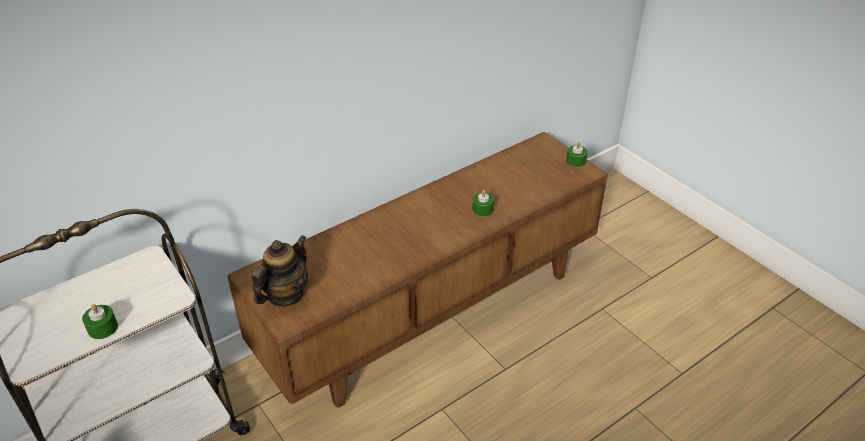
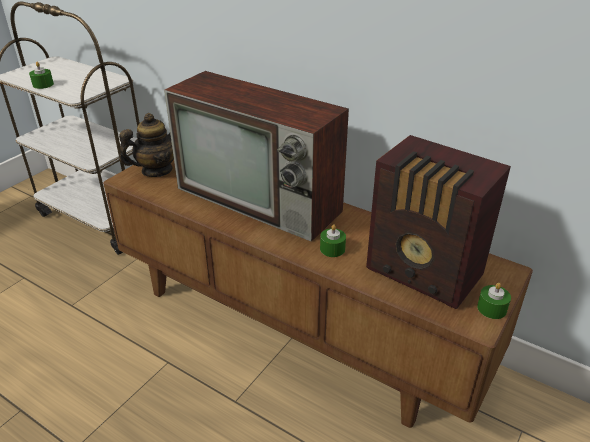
camera: 70 degrees right, 5 degrees down
teapot [252,235,308,307] -> teapot turned 45 degrees counterclockwise [119,113,174,177]
none -> television [164,71,349,242]
none -> radio [366,135,511,309]

